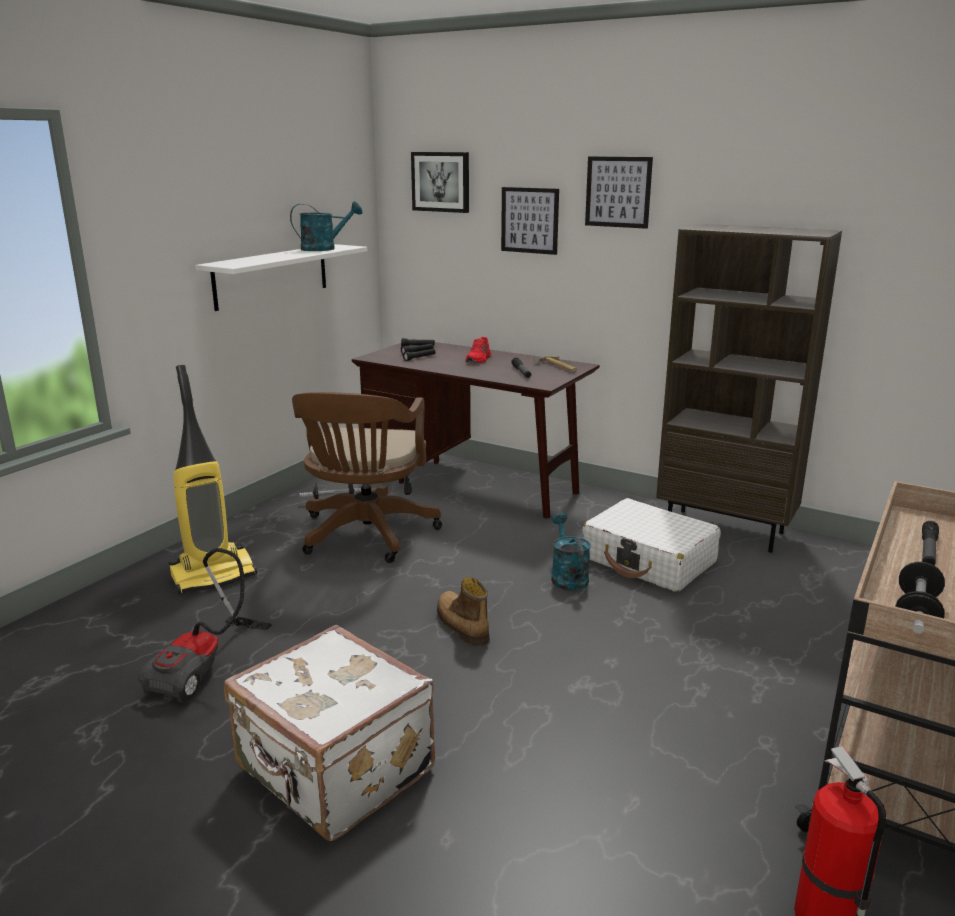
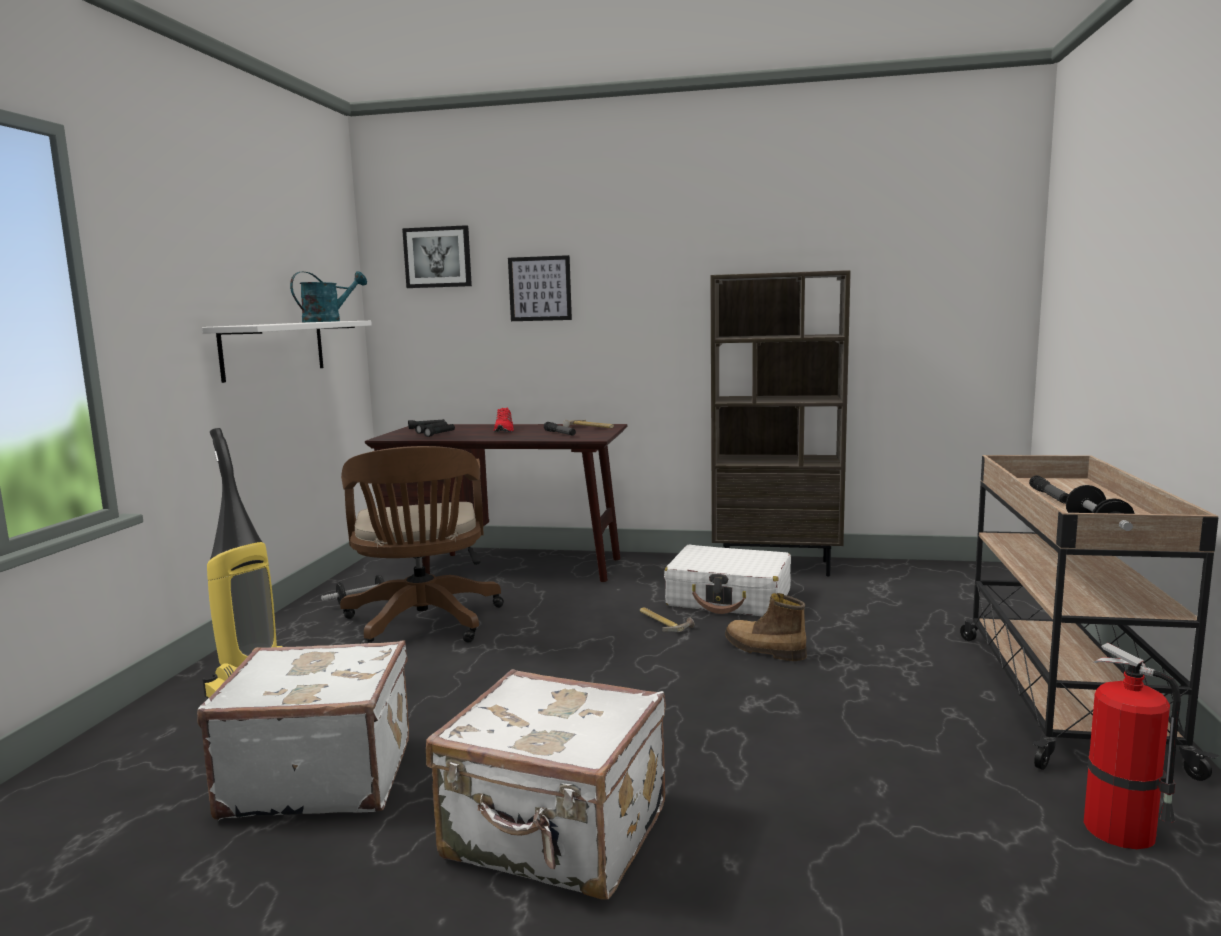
camera: 20 degrees left, 10 degrees down
vacuum cleaner [138,548,272,703] -> white suitcase [197,641,409,820]
boot [437,577,490,646] -> boot moved to [725,593,807,661]
turquoise watering can [551,513,591,591] -> hammer [640,607,695,632]
picture [585,156,653,229] -> none

